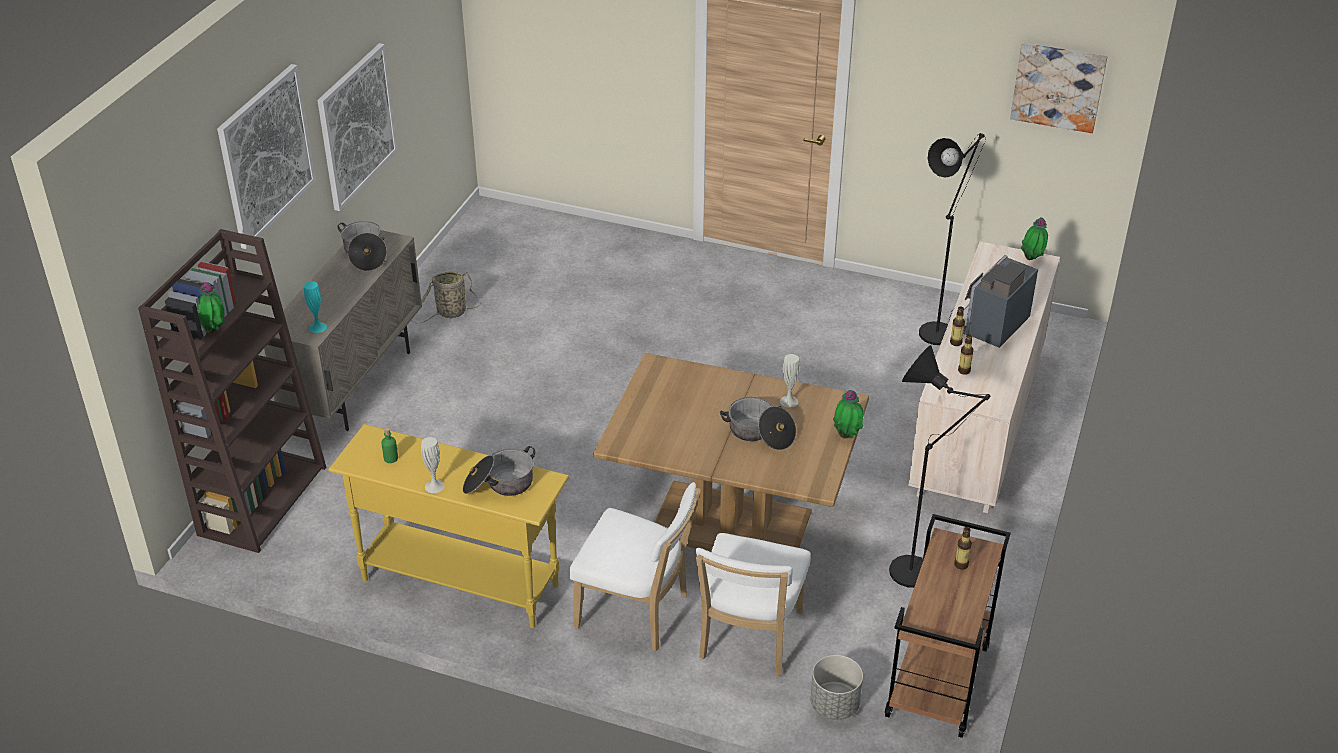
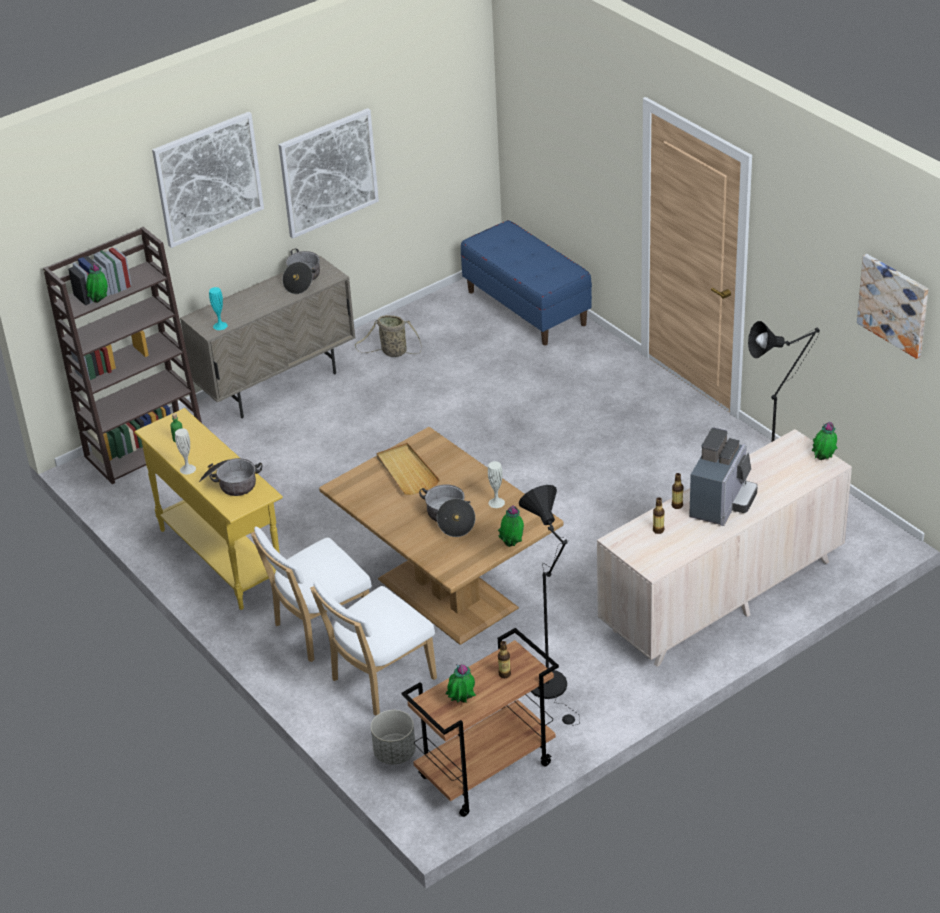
camera: 35 degrees right, 0 degrees up
white chair [569,482,701,651] -> white chair turned 90 degrees clockwise [251,527,372,662]
coffee machine [954,255,1038,348] -> coffee machine turned 135 degrees clockwise [689,428,758,526]
none -> beige tray [376,443,440,495]
none -> potted plant [446,664,476,703]
none -> blue bench [461,220,592,345]

